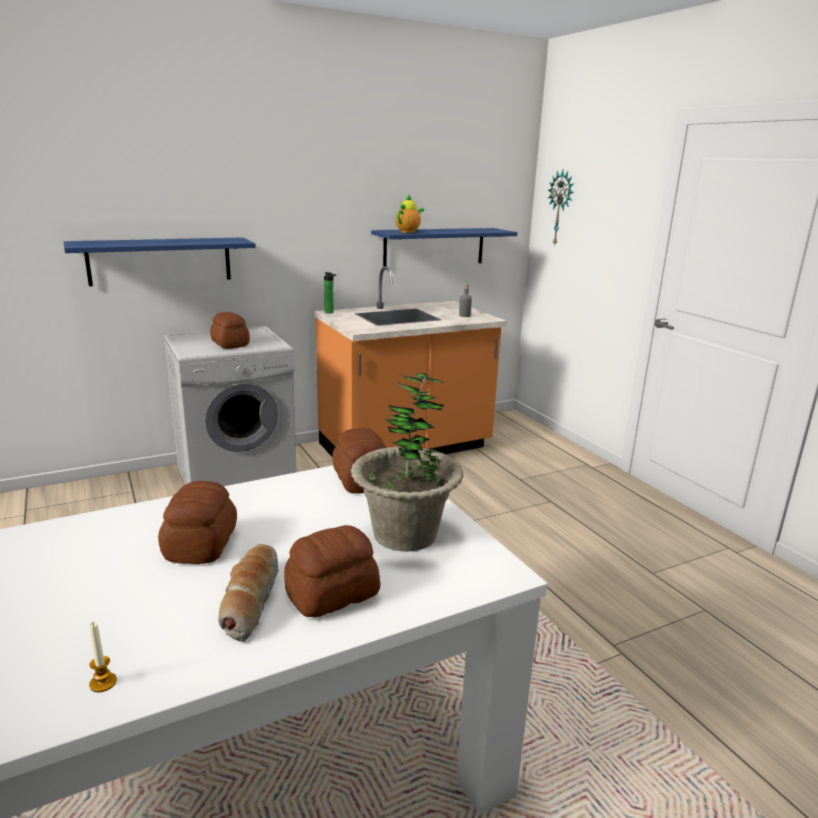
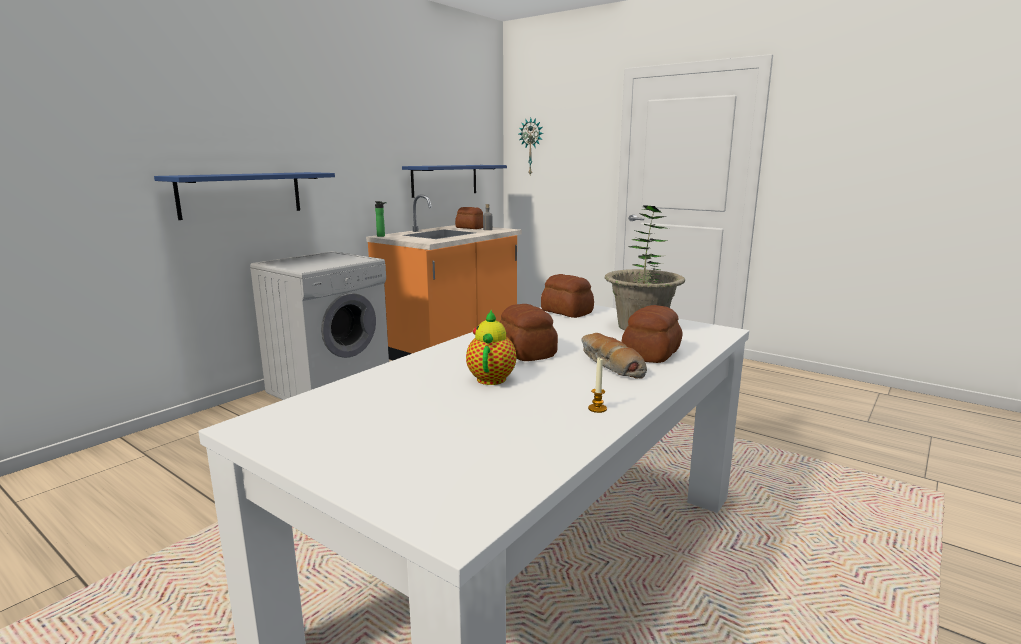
camera: 25 degrees left, 5 degrees down
bread [210,312,250,349] -> bread moved to [455,207,483,229]
teapot [395,194,424,233] -> teapot moved to [466,309,516,385]

